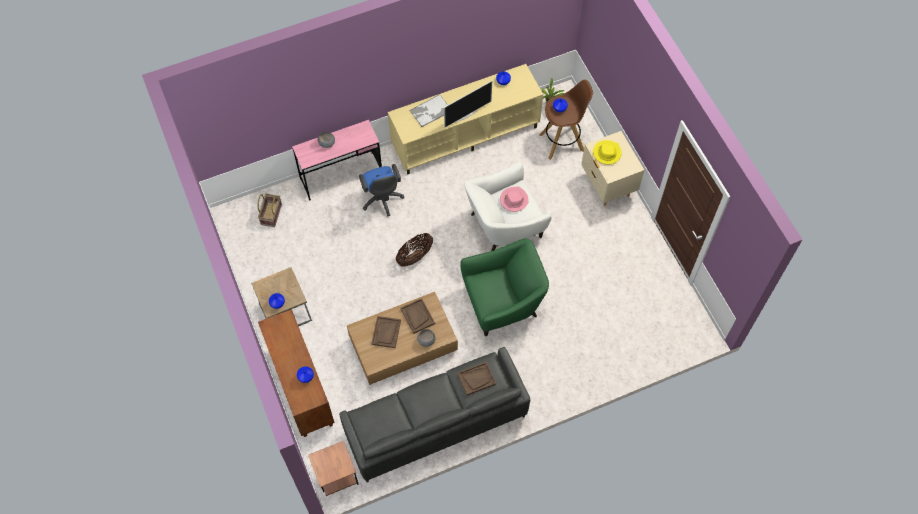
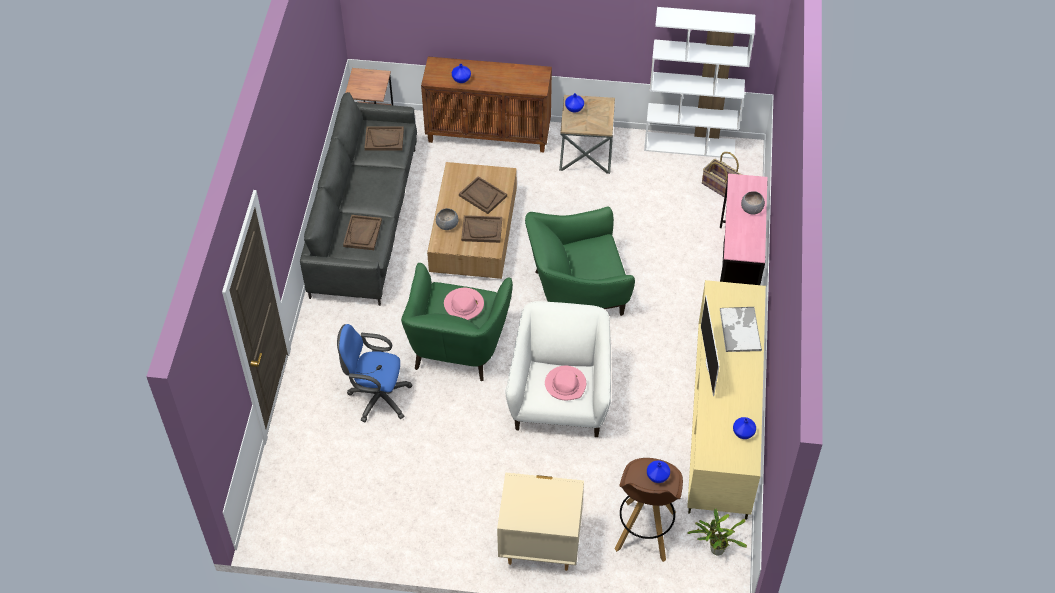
camera: 120 degrees right, 10 degrees down
blue office chair [359,164,404,217] -> blue office chair moved to [337,324,413,422]
basket [396,233,433,267] -> green armchair [525,207,635,316]
yellow hat [593,140,621,165] -> none
none -> brown tray [365,126,404,151]
none -> pink hat [444,288,484,320]
none -> white bookcase [644,7,755,159]

